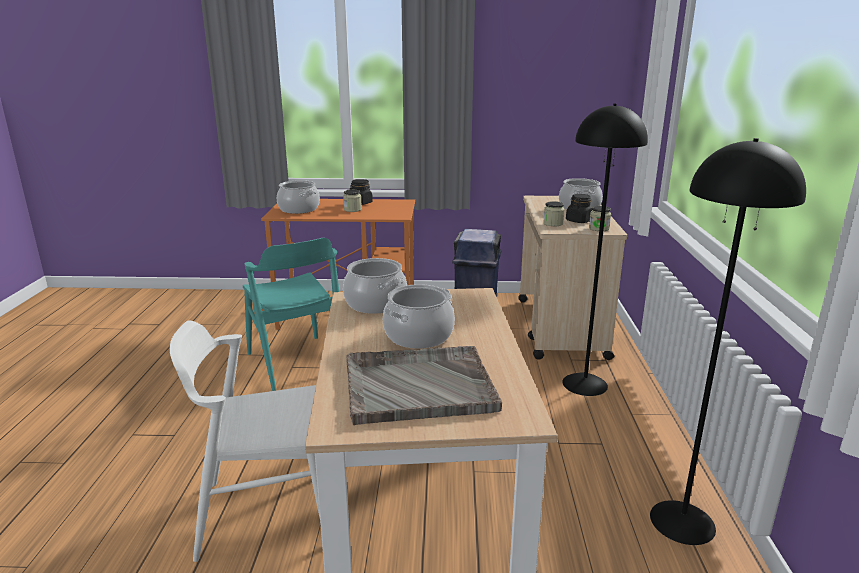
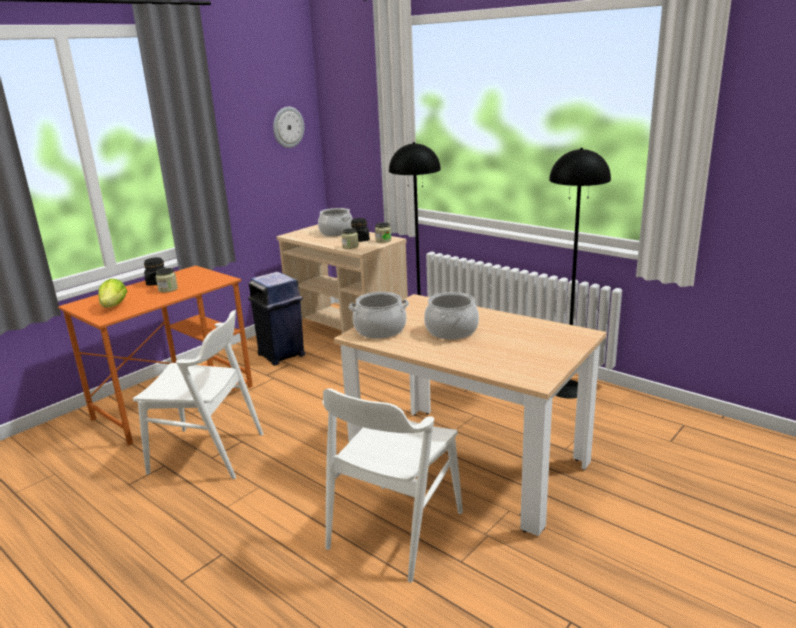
camera: 50 degrees left, 0 degrees up
turquoise chair [243,238,340,391] -> white chair [133,310,263,479]
cooking pot [277,180,320,214] -> lettuce [98,279,127,308]
grey tray [346,346,502,425] -> none
none -> wall clock [273,107,304,148]

